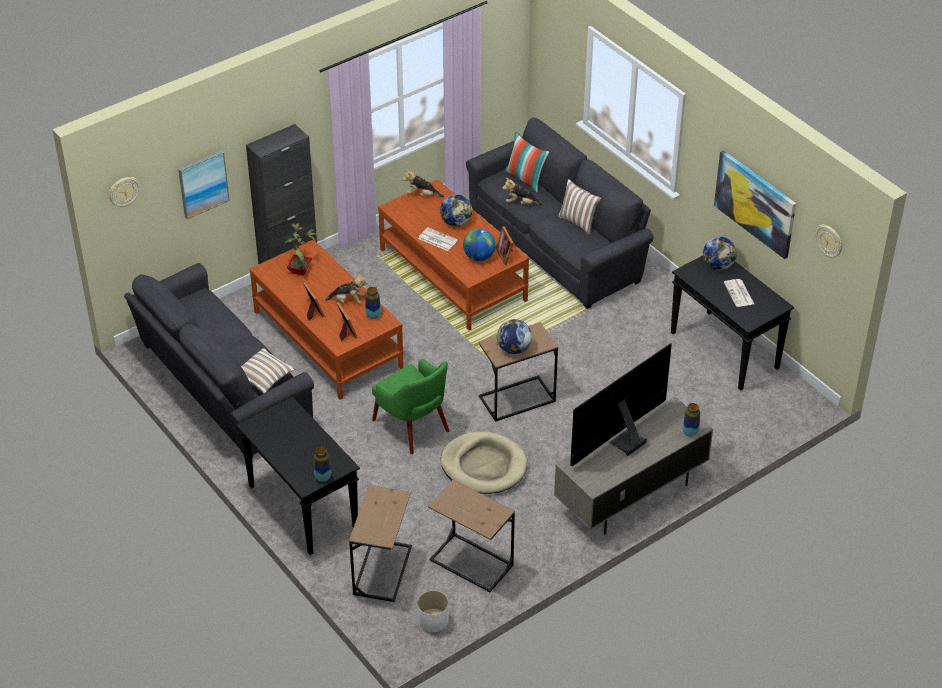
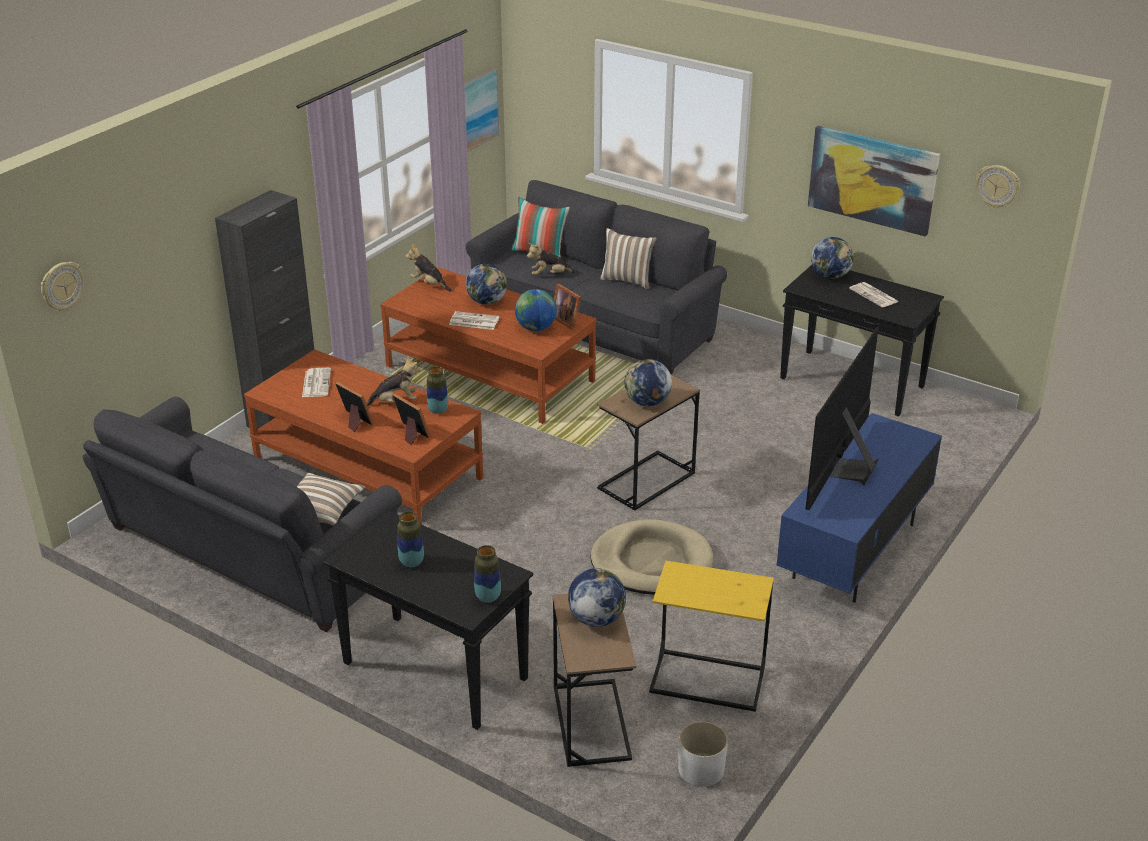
camera: 20 degrees left, 10 degrees down
picture [178,150,230,219] -> picture moved to [464,68,499,152]
potted plant [285,223,317,275] -> newspaper [302,368,331,397]
green armchair [372,359,449,454] -> none
plush toy [402,169,444,197] -> plush toy turned 45 degrees clockwise [405,244,452,291]
brown side table [428,479,515,592] -> yellow side table [649,561,774,712]
grey tv stand [554,397,713,534] -> blue tv stand [776,413,942,603]
vase [683,403,700,437] -> vase moved to [397,511,424,567]
none -> globe [568,568,626,627]

